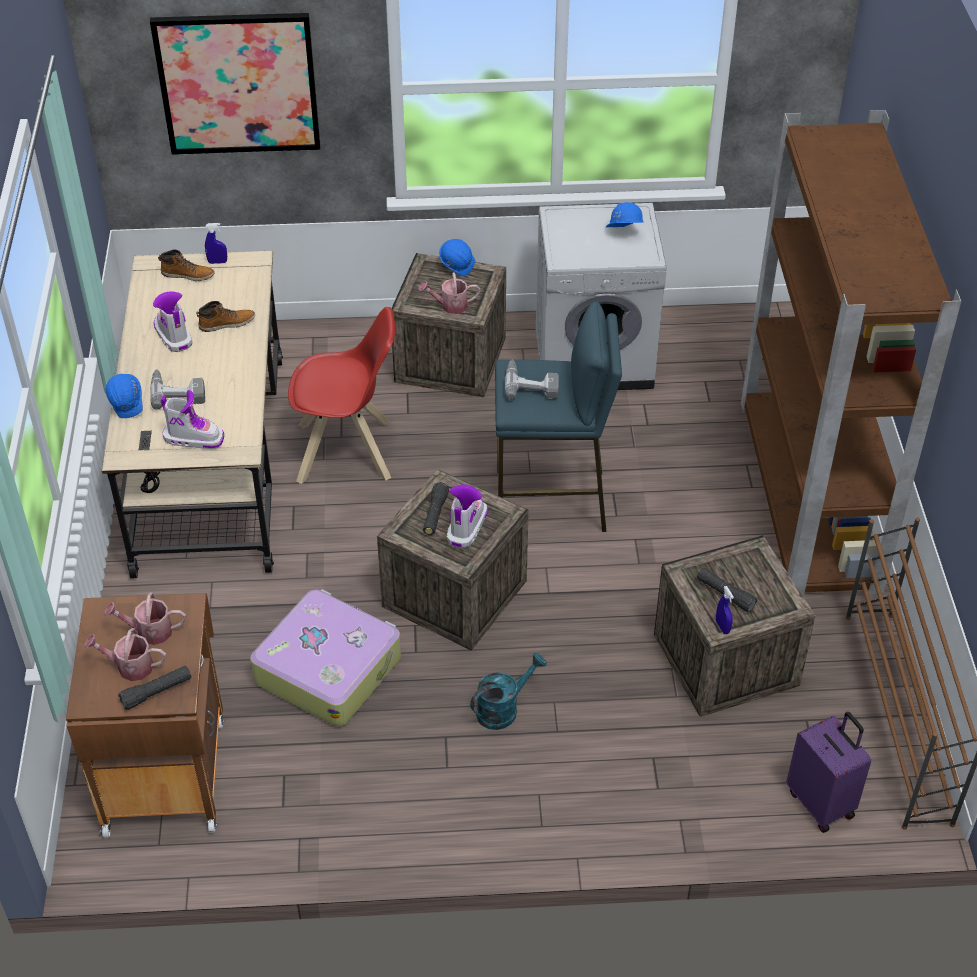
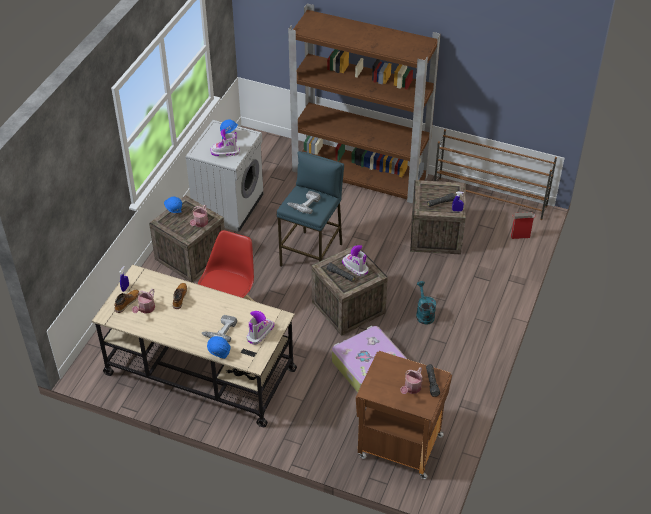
camera: 65 degrees left, 0 degrees up
watering can [104,592,186,645] -> watering can moved to [132,289,155,314]
picture [150,13,320,155] -> none
boot [153,292,192,352] -> boot moved to [211,129,240,157]
purple suitcase [787,712,871,833] -> cardboard box [511,212,535,239]

